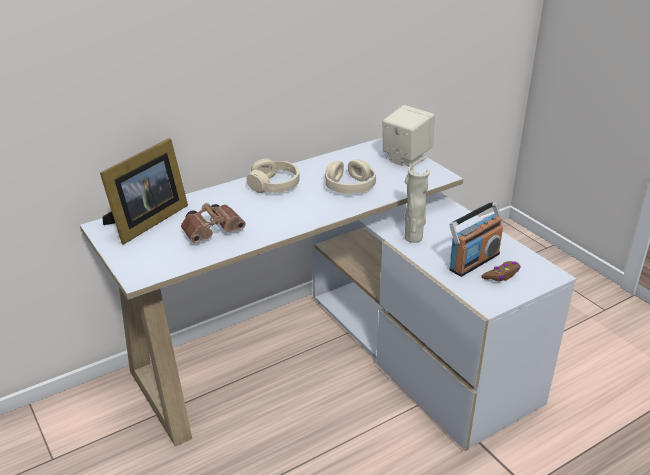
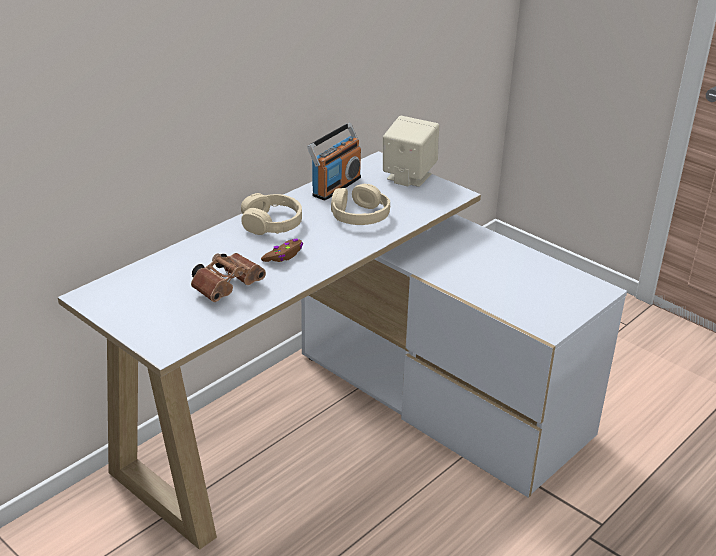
camera: 15 degrees left, 0 degrees up
picture frame [100,138,188,244] -> none
beige vase [404,166,430,243] -> none
radio [449,201,503,277] -> radio moved to [307,123,361,200]
brown game controller [481,261,521,282] -> brown game controller moved to [261,239,303,262]

